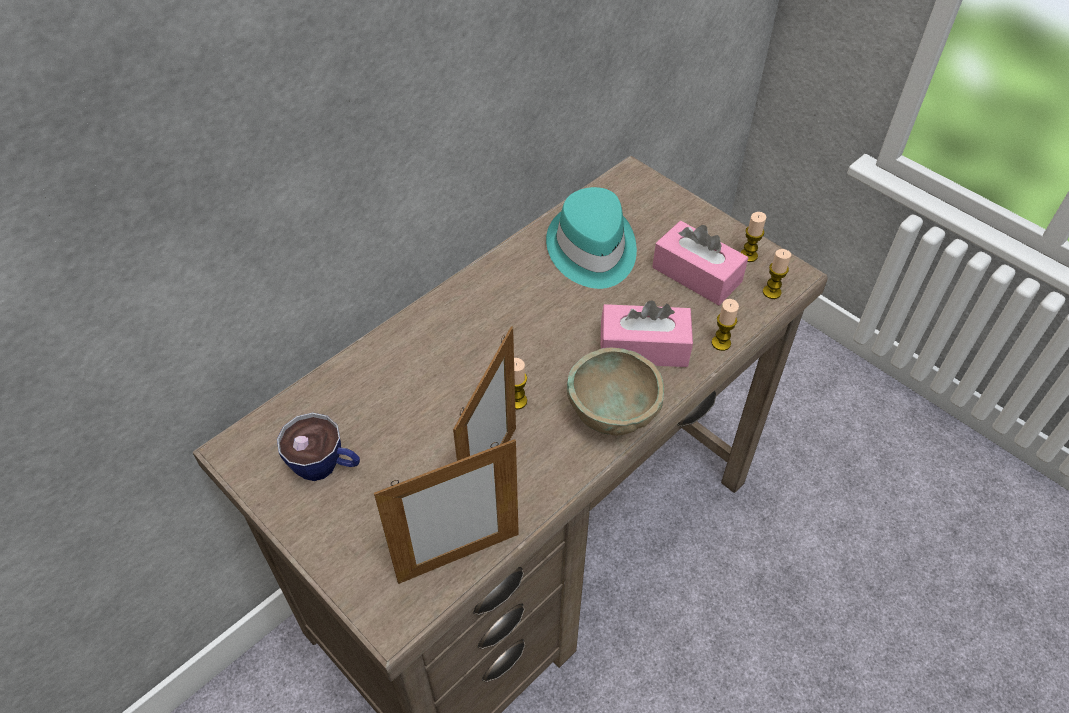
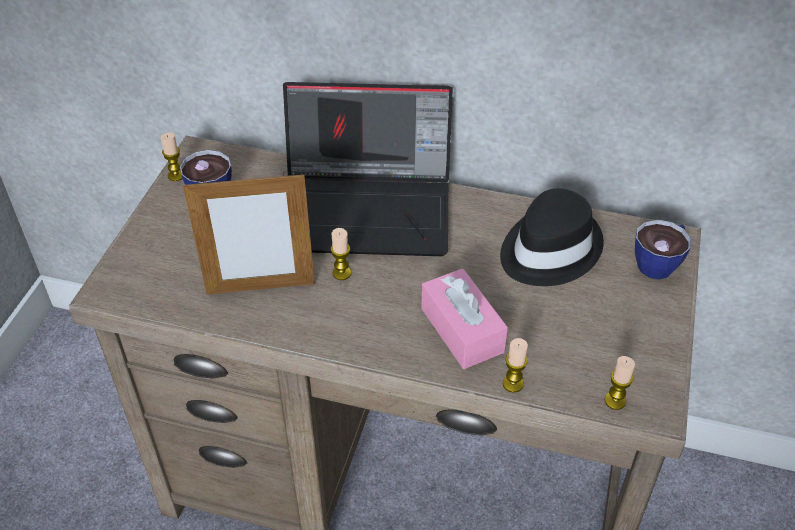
camera: 60 degrees right, 5 degrees down
picture frame [374,439,519,584] -> none
turquoise hat [546,187,637,289] -> black hat [500,188,604,286]
beige bowl [567,348,664,436] -> none
pink tissue box [652,221,748,305] -> none
candle [740,212,766,262] -> candle moved to [161,132,182,181]
none -> laptop [283,82,453,256]
none -> cup [635,220,691,279]

